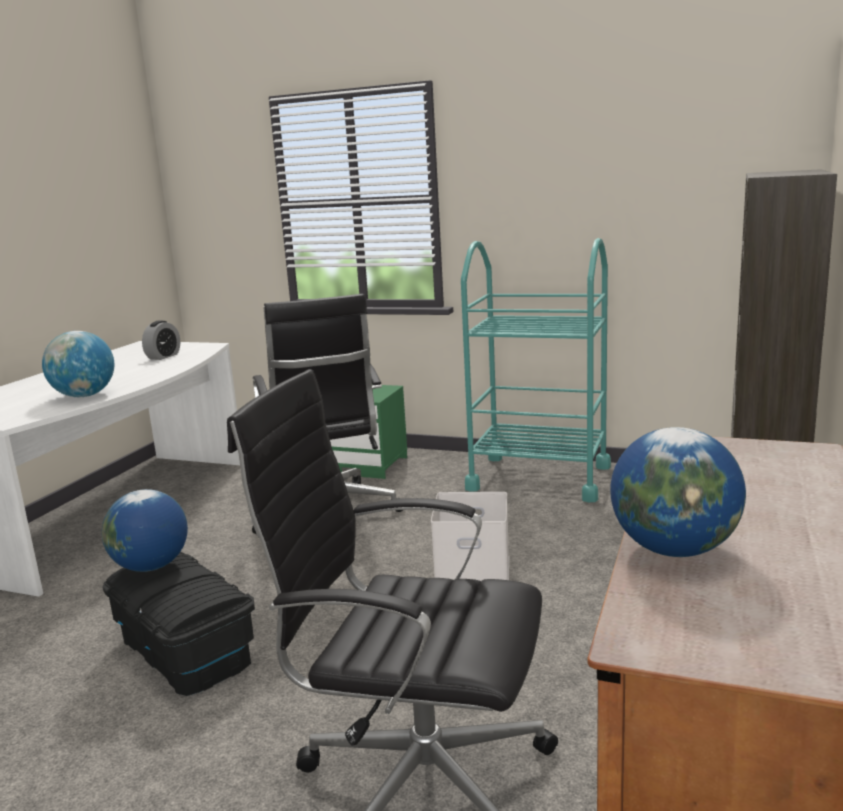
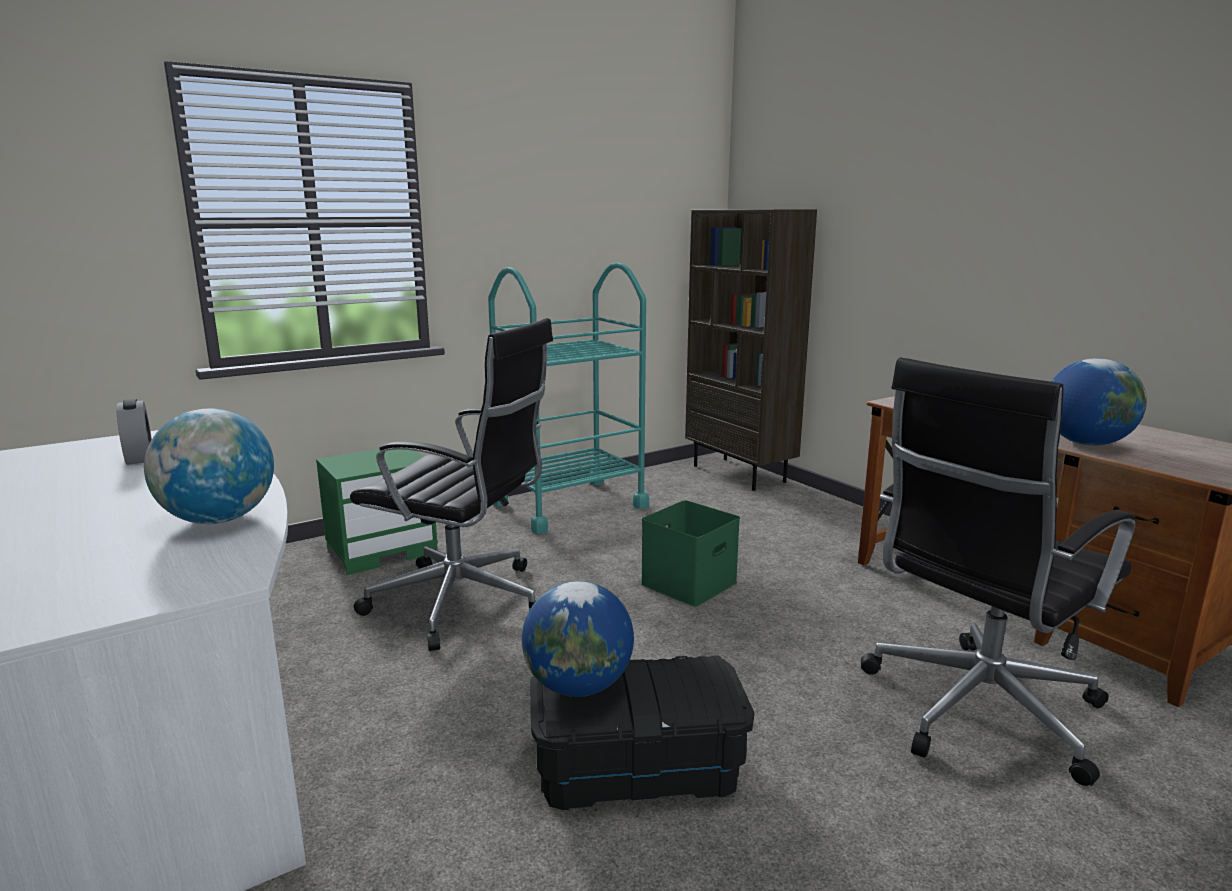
camera: 55 degrees left, 0 degrees up
white storage box [431,492,509,581] -> green storage box [641,500,740,607]

